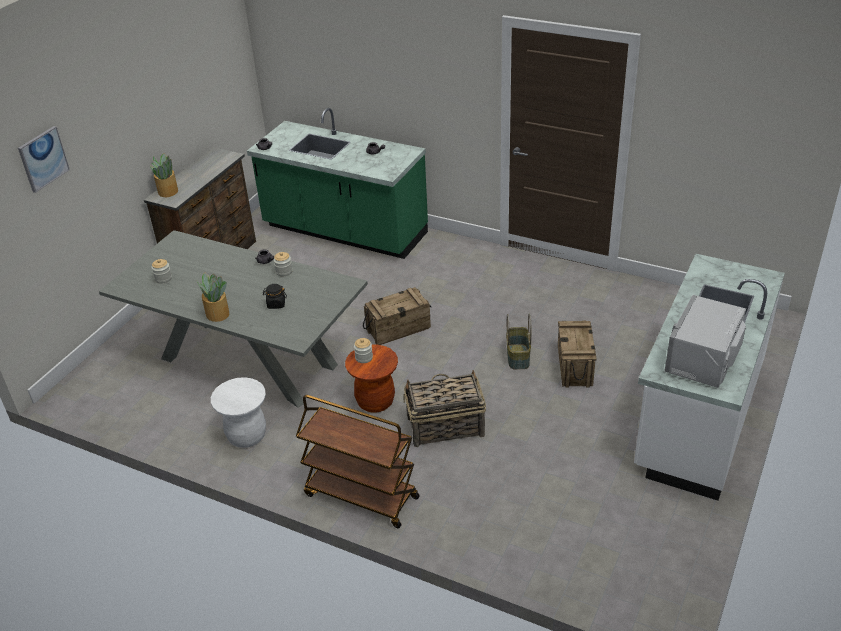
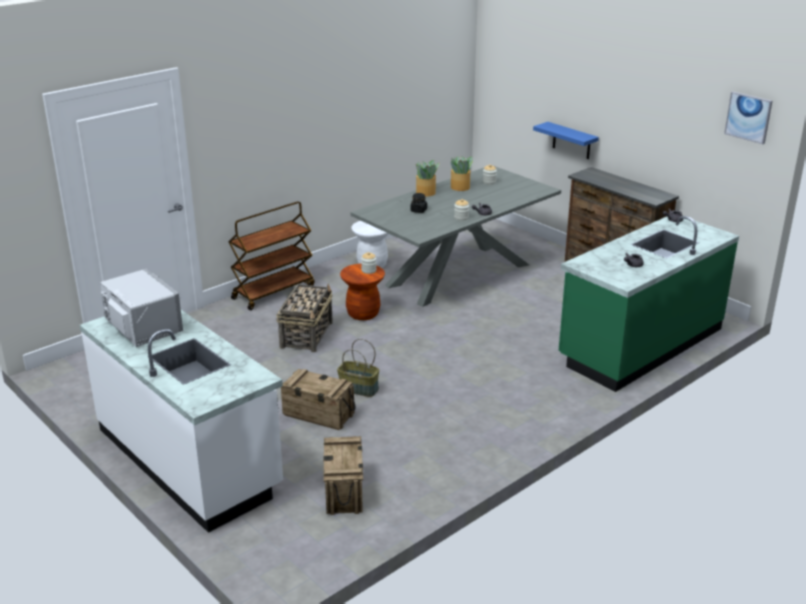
camera: 110 degrees right, 10 degrees down
picture [18,126,70,193] -> picture moved to [724,92,772,144]
potted plant [150,153,178,197] -> potted plant moved to [451,156,474,191]
crate [363,287,431,345] -> crate moved to [323,436,363,515]
none -> blue shelf [533,122,599,159]

